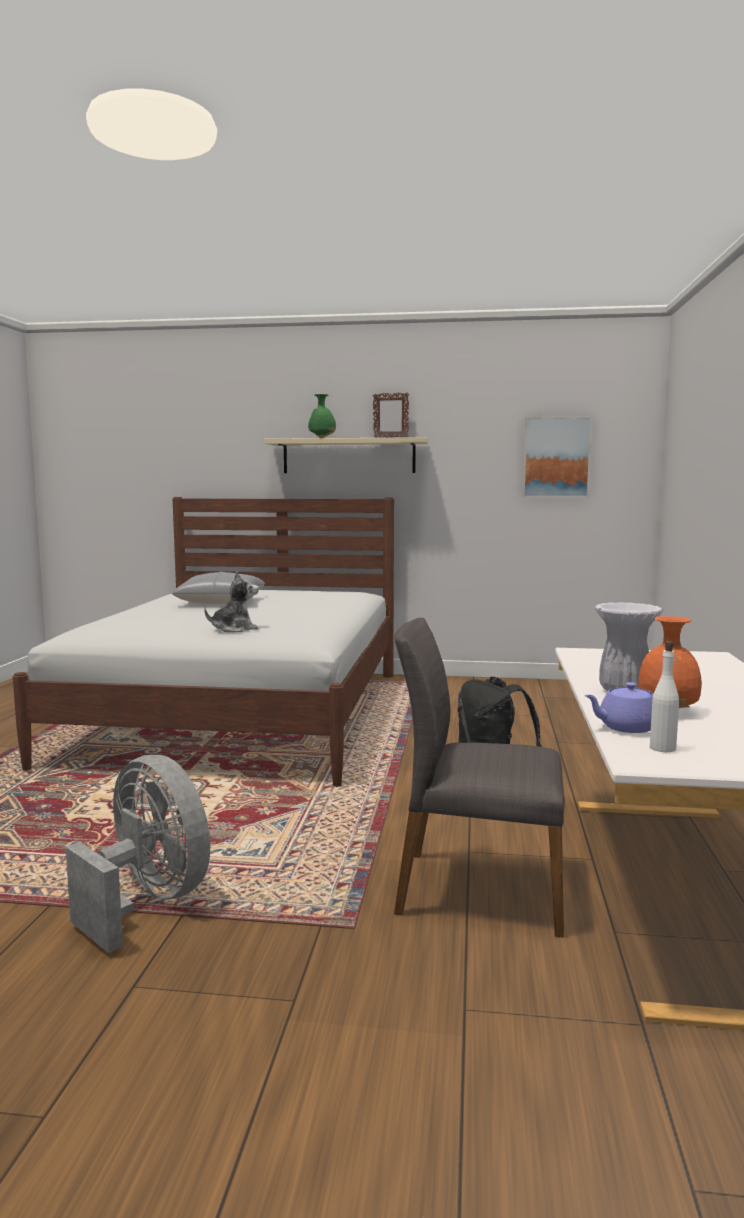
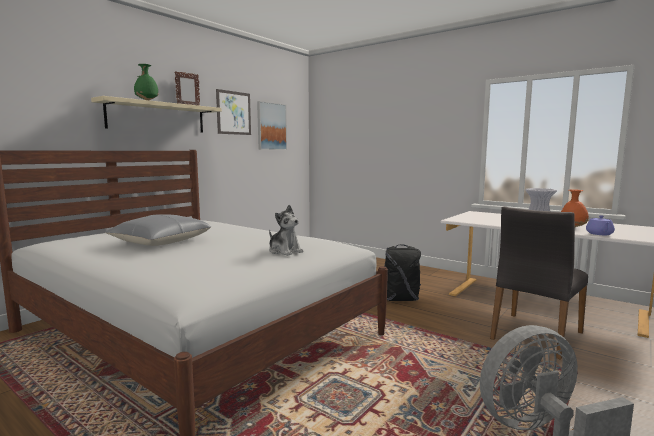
camera: 60 degrees left, 0 degrees up
plush toy [205,572,259,632] -> plush toy turned 135 degrees clockwise [269,205,303,256]
white bottle [650,641,679,752] -> none
none -> picture [216,89,251,135]

